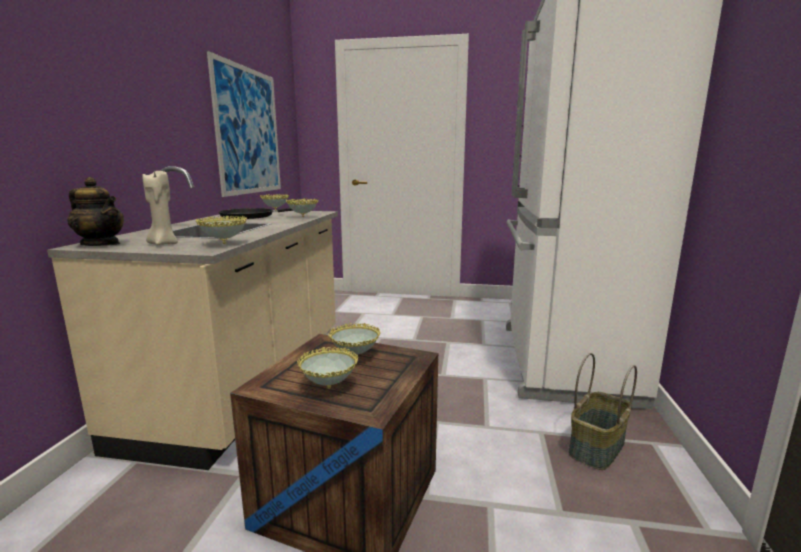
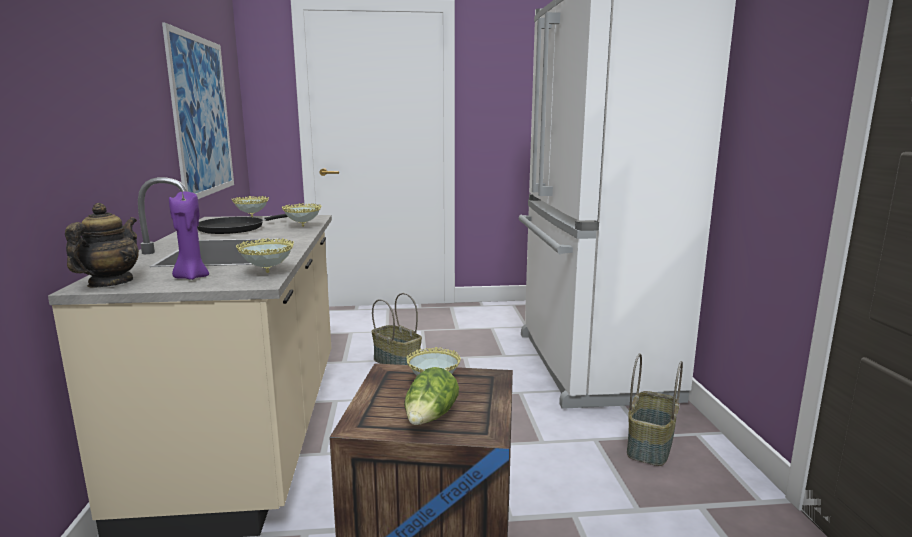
camera: 15 degrees left, 0 degrees up
teapot [67,177,124,246] -> teapot turned 90 degrees counterclockwise [65,203,139,288]
beige candle [142,171,178,245] -> purple candle [169,191,209,280]
bowl [297,347,358,389] -> lettuce [404,367,459,425]
none -> basket [371,293,422,365]

